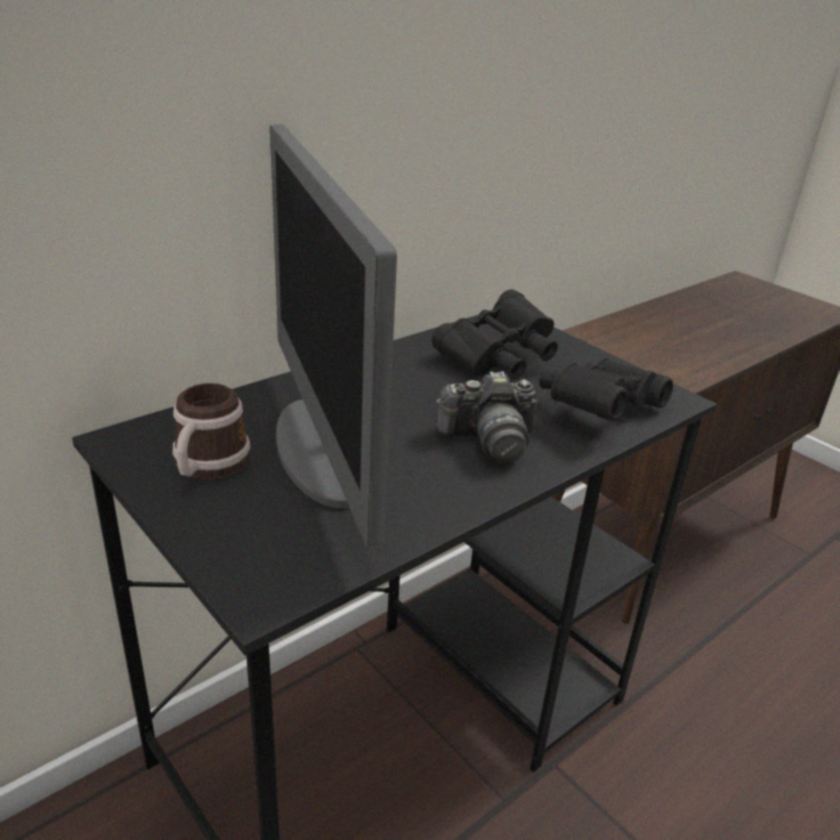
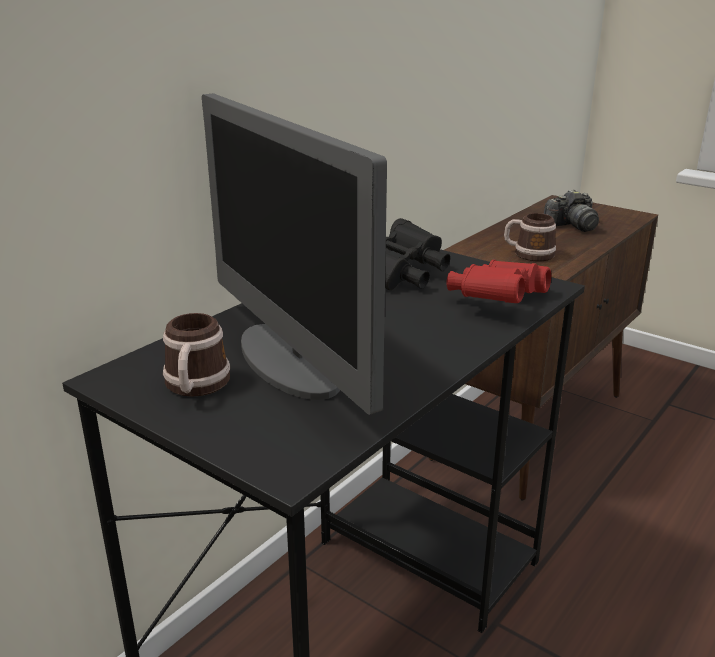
camera: 10 degrees left, 5 degrees down
camera [436,371,537,463] -> camera moved to [544,190,599,232]
black binoculars [539,358,673,421] -> red binoculars [446,260,551,303]
none -> mug [504,213,556,261]

